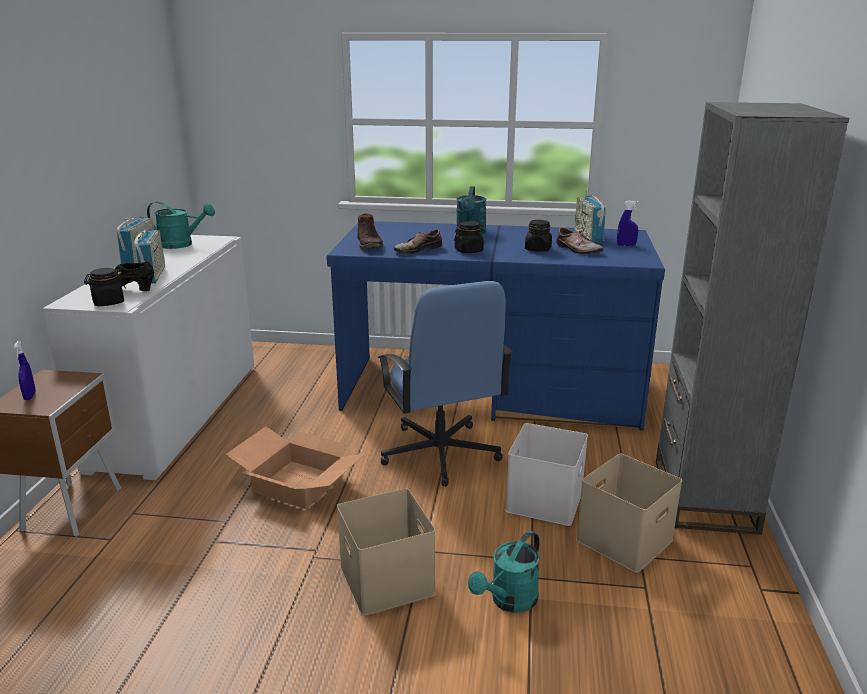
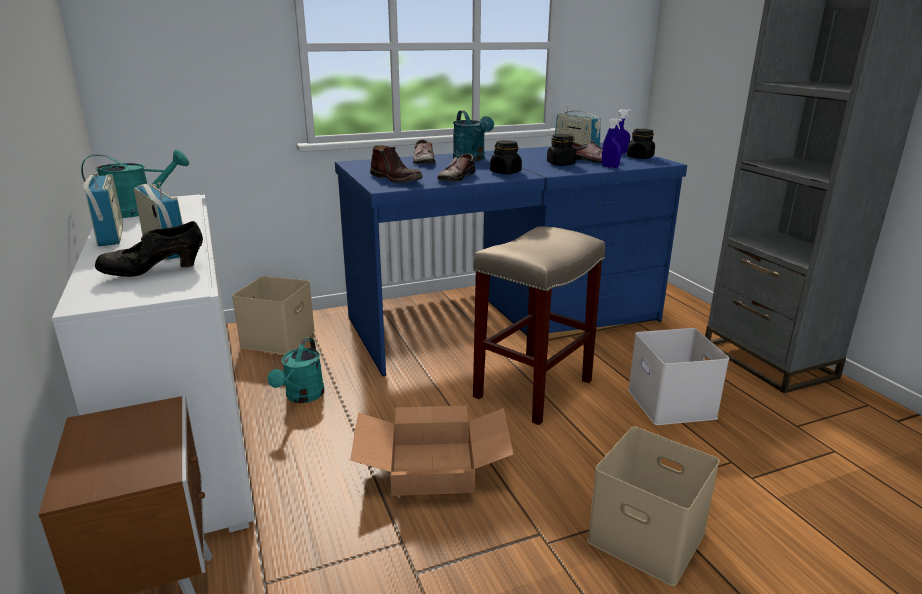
camera: 30 degrees left, 0 degrees up
blue spray bottle [14,341,36,400] -> blue spray bottle moved to [602,118,622,168]
black jar [84,268,126,306] -> black jar moved to [627,129,655,159]
blue office chair [377,281,513,487] -> beige stool [473,226,605,425]
turquoise watering can [468,531,540,613] -> turquoise watering can moved to [268,337,324,403]
beige storage box [576,454,682,573] -> beige storage box moved to [232,276,315,355]
none -> shoe [413,140,436,164]

